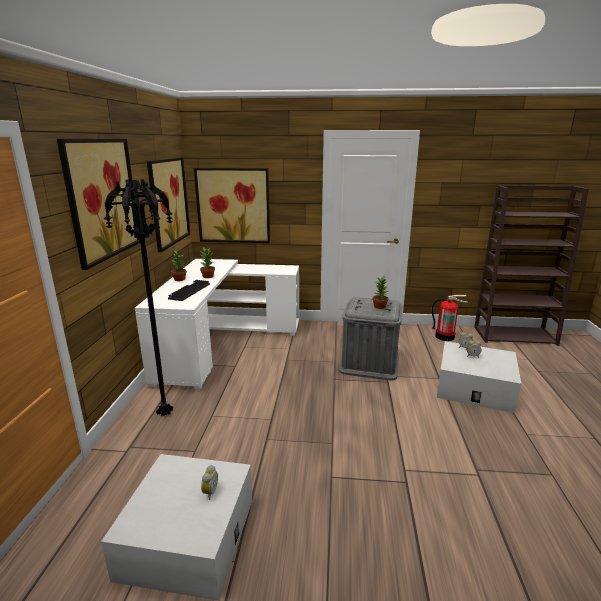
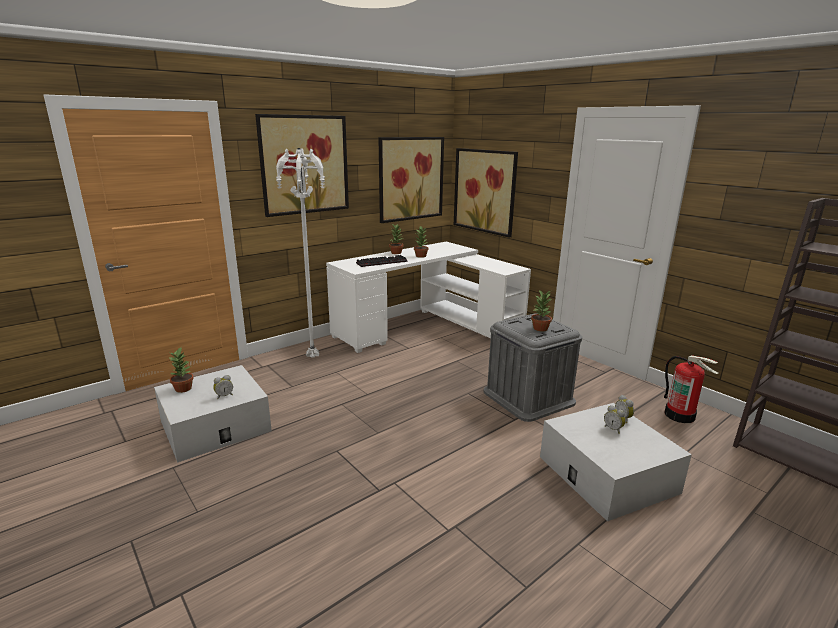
camera: 45 degrees right, 0 degrees up
black floor lamp [104,179,173,416] -> white floor lamp [276,148,325,358]
none -> potted plant [168,348,194,393]

